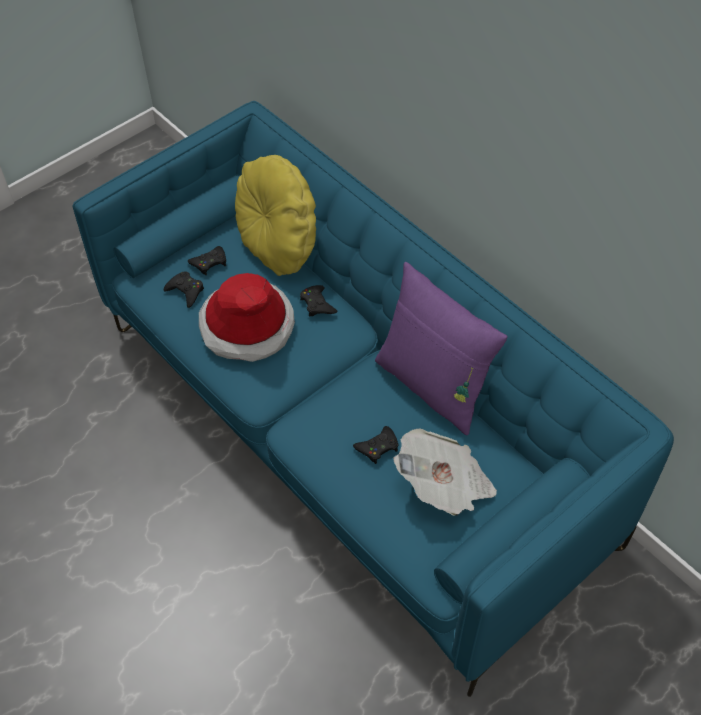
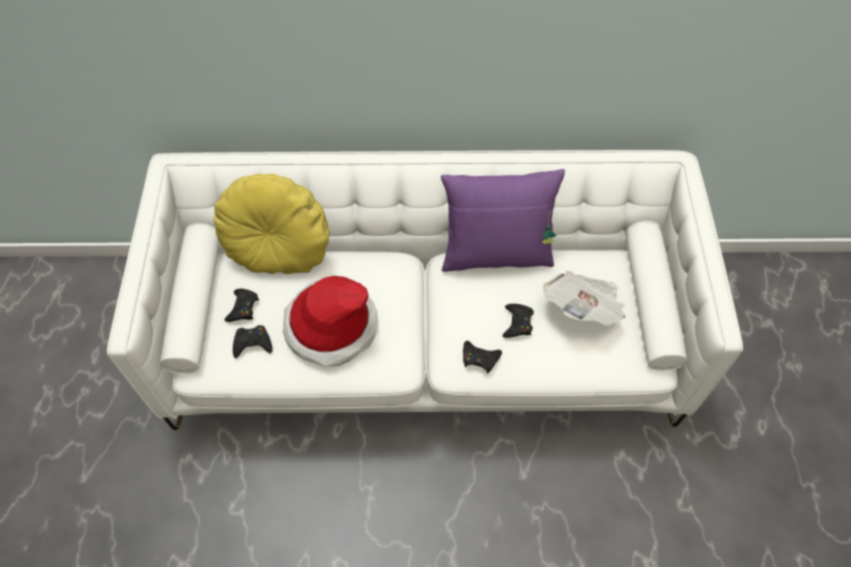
camera: 50 degrees left, 5 degrees up
blue sofa [72,101,674,697] -> white sofa [107,150,743,430]
black game controller [300,285,337,317] -> black game controller moved to [463,341,502,373]

